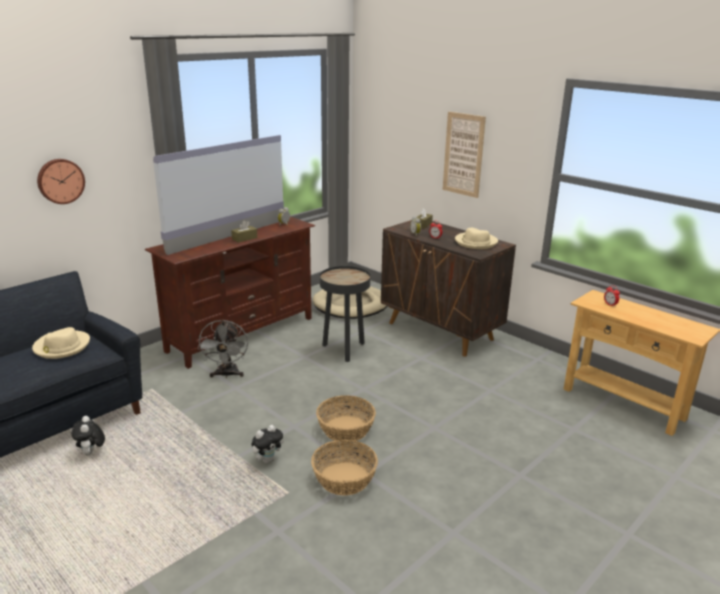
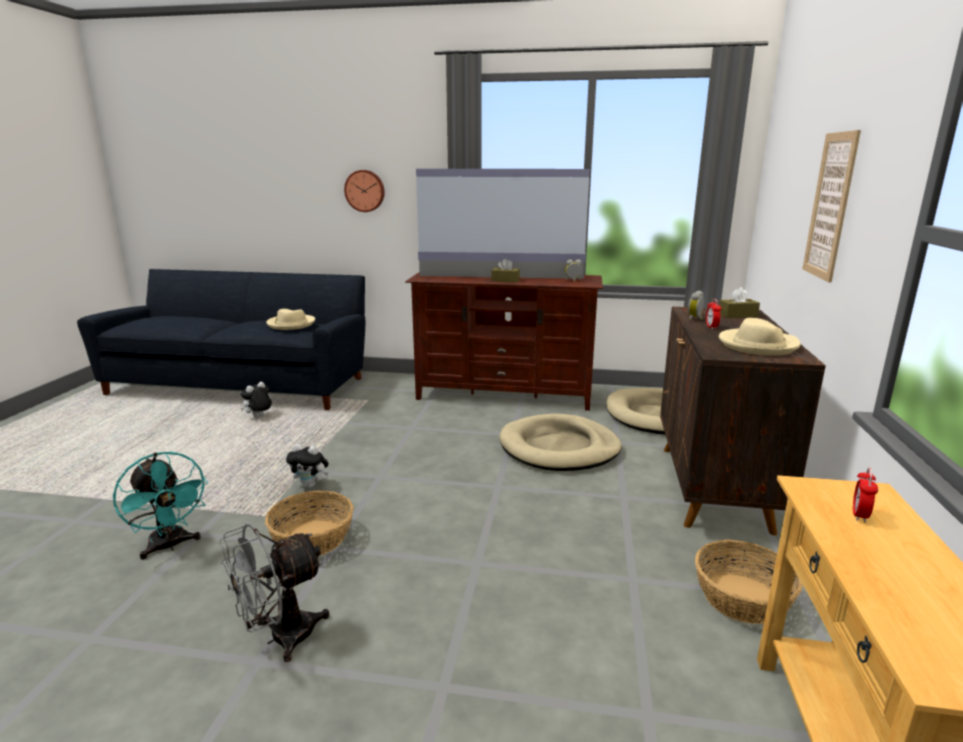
camera: 55 degrees right, 5 degrees down
grey fan [198,320,248,378] -> grey fan moved to [219,524,329,662]
basket [316,395,376,441] -> basket moved to [695,540,803,624]
black side table [320,266,370,362] -> beige dog bed [499,414,622,471]
none -> turquoise fan [113,452,208,560]

